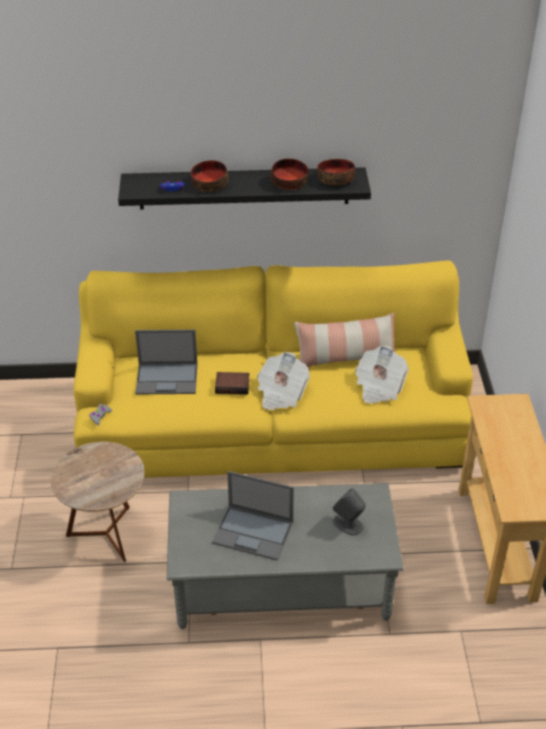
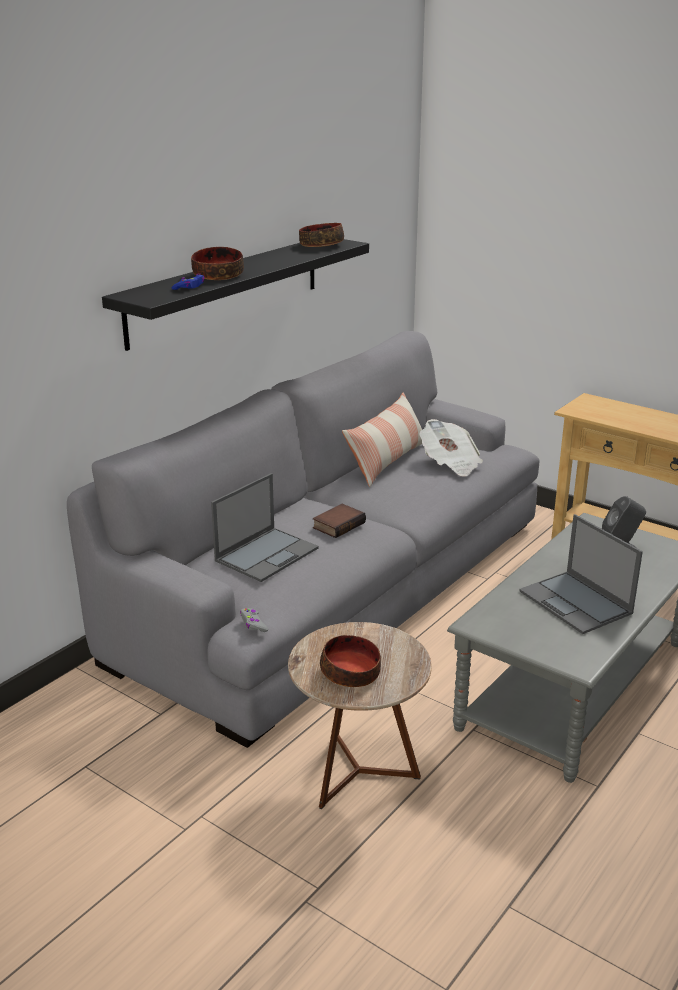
camera: 50 degrees left, 15 degrees down
yellow sofa [74,260,473,478] -> grey sofa [67,331,540,748]
laptop [212,471,294,561] -> laptop turned 90 degrees clockwise [519,514,643,634]
newspaper [257,352,310,410] -> none
bowl [270,159,309,190] -> bowl moved to [320,635,381,687]

